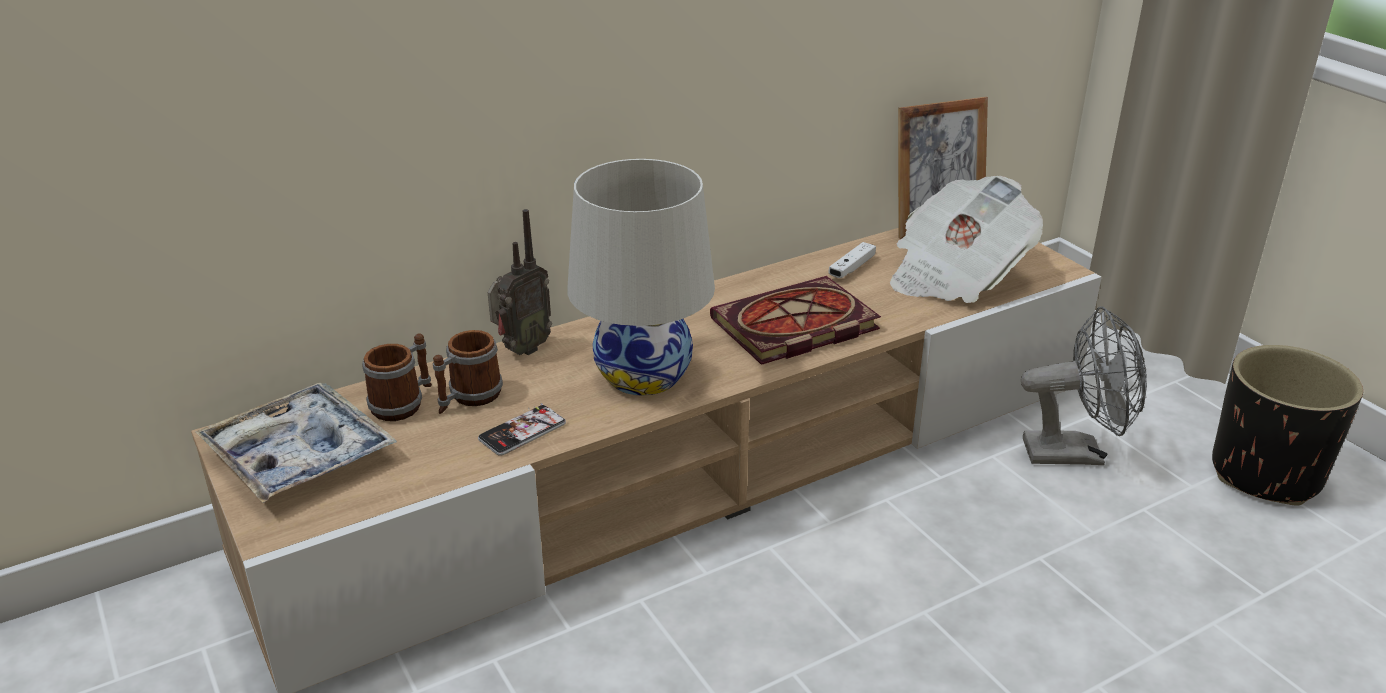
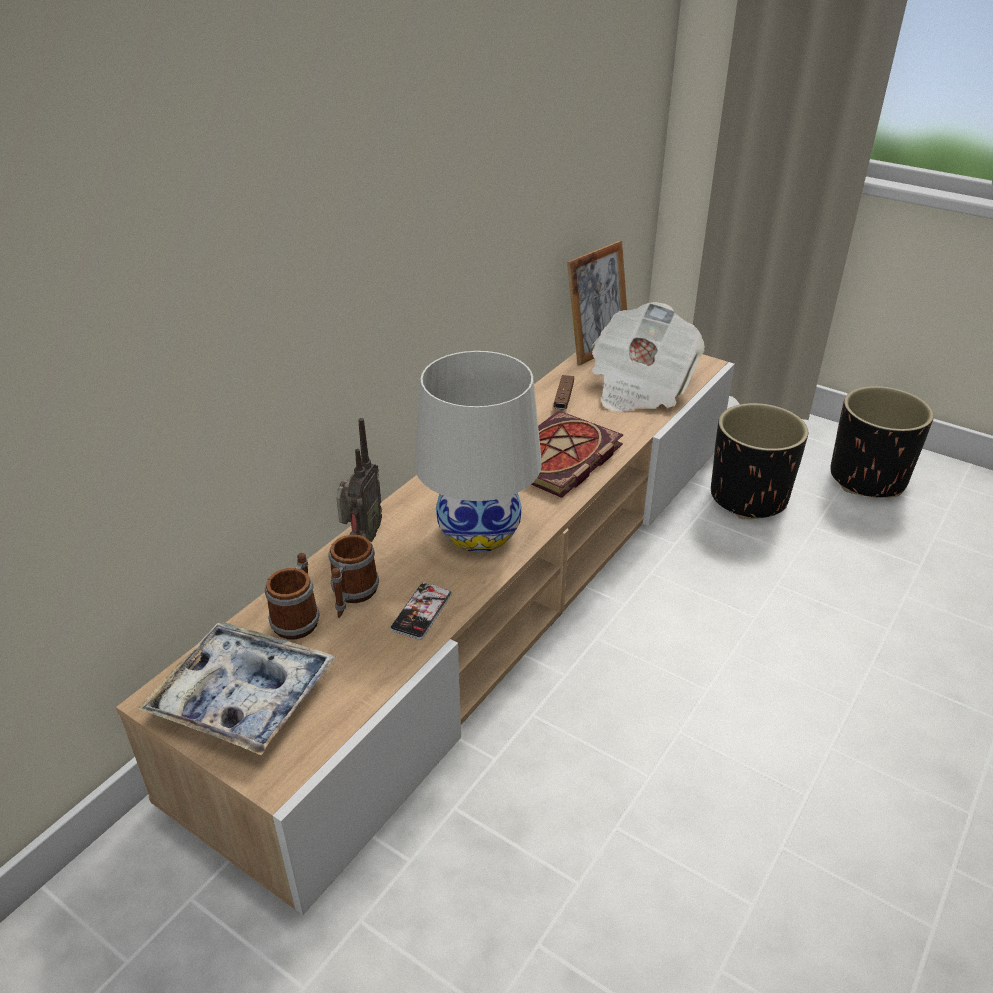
camera: 25 degrees left, 5 degrees up
white game controller [828,242,876,278] -> brown game controller [554,375,574,409]
grey fan [1021,306,1147,465] -> black planter [711,403,808,519]

